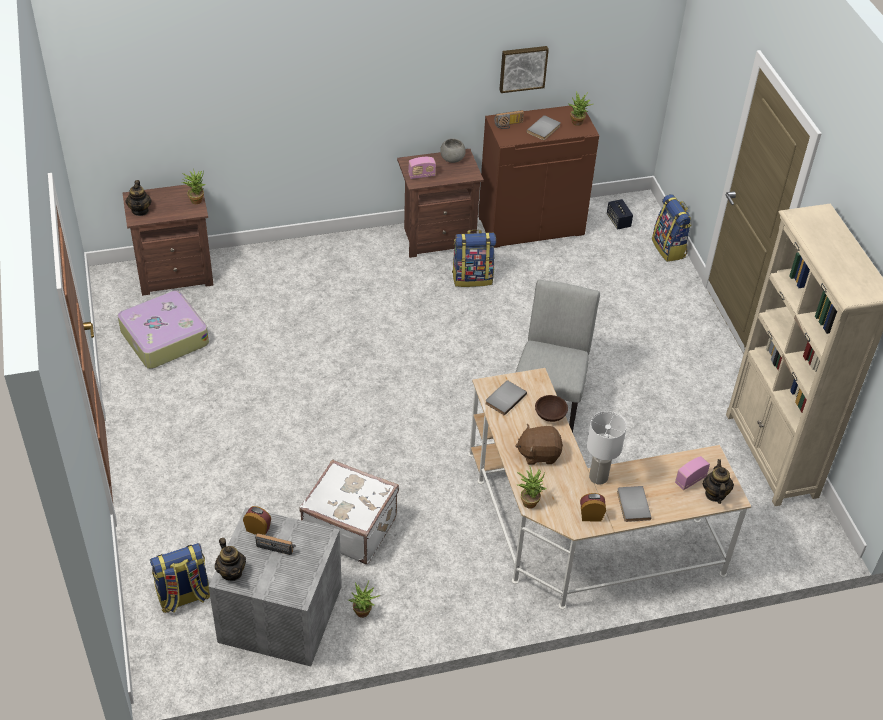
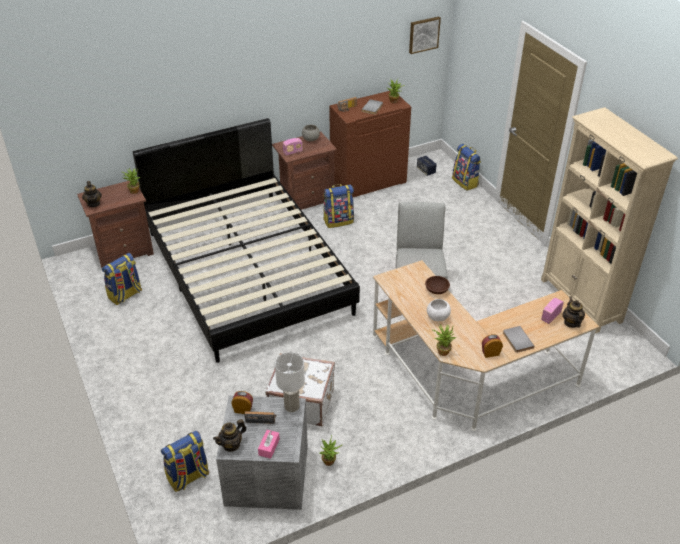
camera: 10 degrees left, 5 degrees down
suitcase [118,290,209,369] -> backpack [102,253,142,305]
teapot [215,538,246,581] -> teapot turned 90 degrees clockwise [213,419,247,452]
grey book [485,380,527,416] -> none
picture [499,46,549,93] -> picture moved to [409,17,441,54]
brown plush toy [515,424,563,465] -> white bowl [427,299,451,321]
white table lamp [587,411,627,485] -> white table lamp moved to [275,352,305,412]
none -> black bed [133,118,360,363]
none -> pink tissue box [258,430,280,459]

